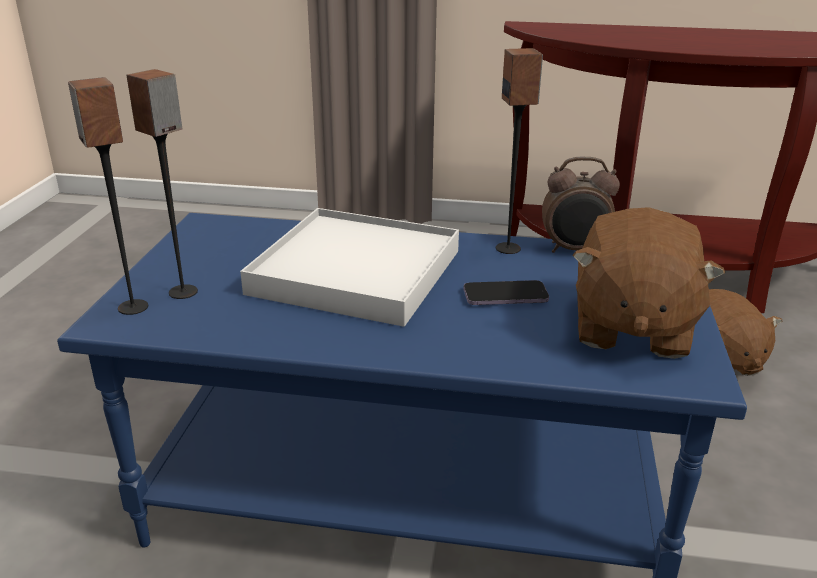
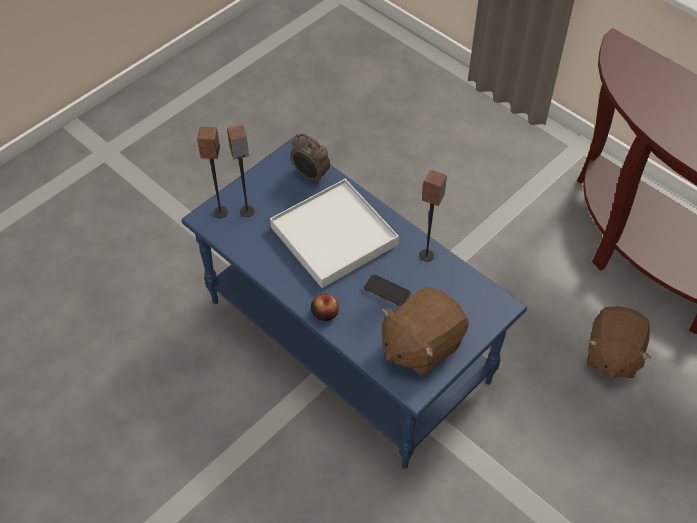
camera: 35 degrees right, 25 degrees up
alarm clock [542,157,620,253] -> alarm clock moved to [290,133,330,184]
none -> apple [311,294,339,321]

